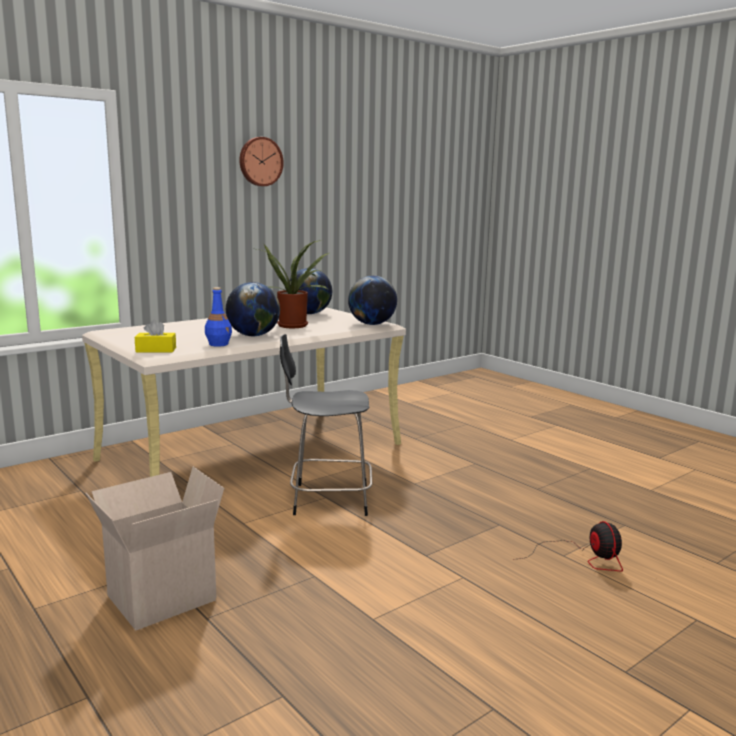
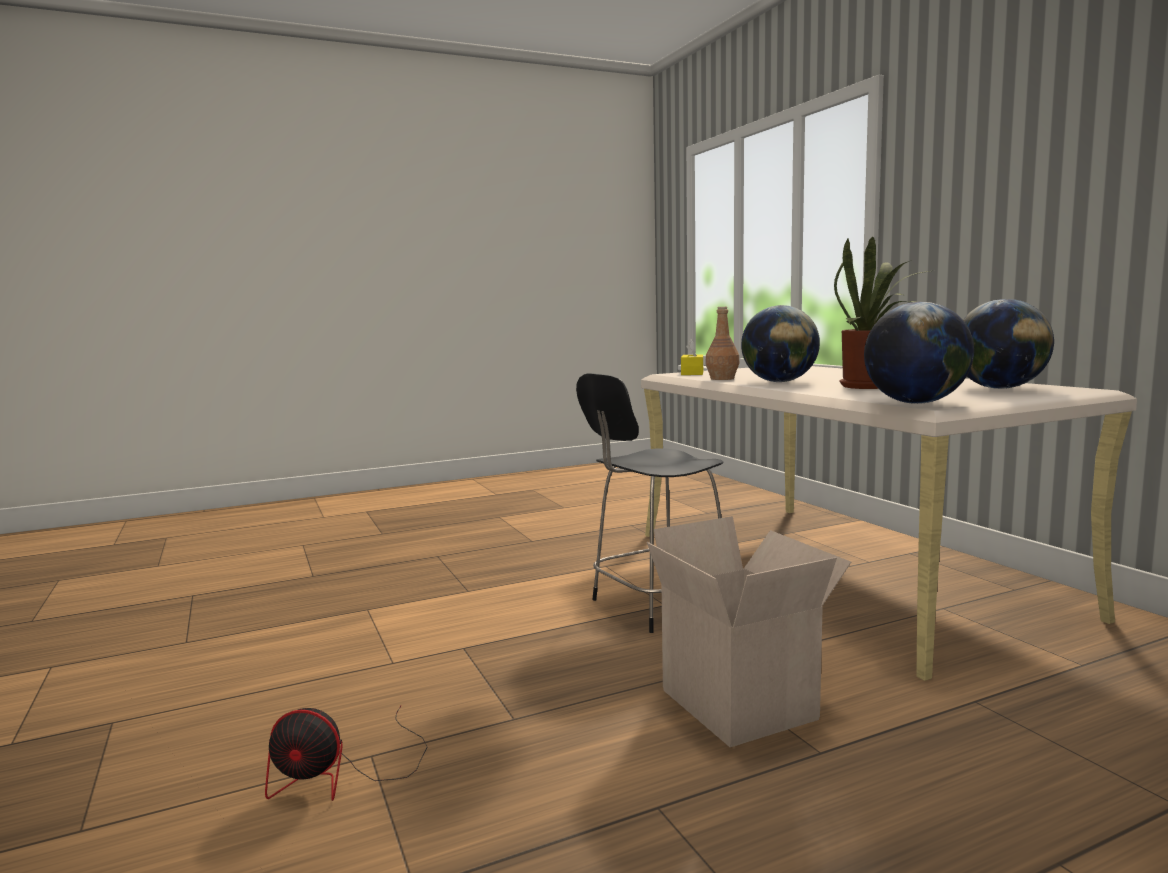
camera: 105 degrees right, 5 degrees down
cardboard box [86,467,224,630] -> cardboard box moved to [647,516,851,747]
blue bottle [205,287,232,347] -> brown bottle [705,307,739,380]
wall clock [239,137,284,186] -> none
black chair [280,334,372,516] -> black chair turned 135 degrees counterclockwise [576,373,724,633]

